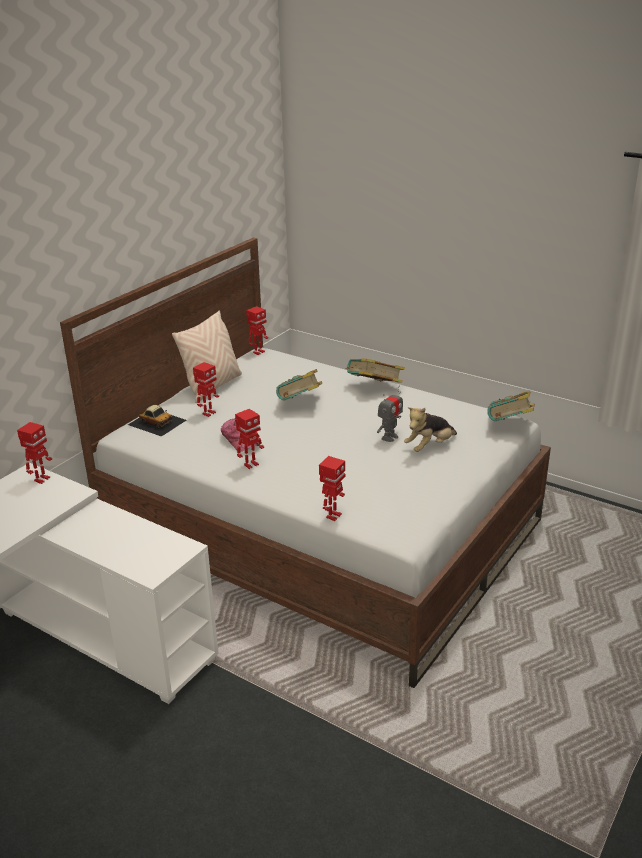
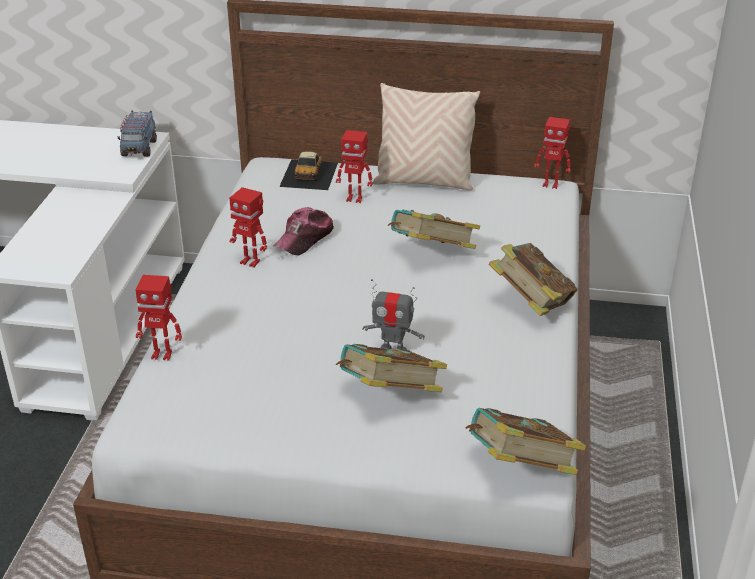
camera: 65 degrees right, 5 degrees up
toy robot [17,422,52,484] -> toy truck [118,110,157,157]
plush toy [404,407,457,452] -> book [336,344,447,392]

